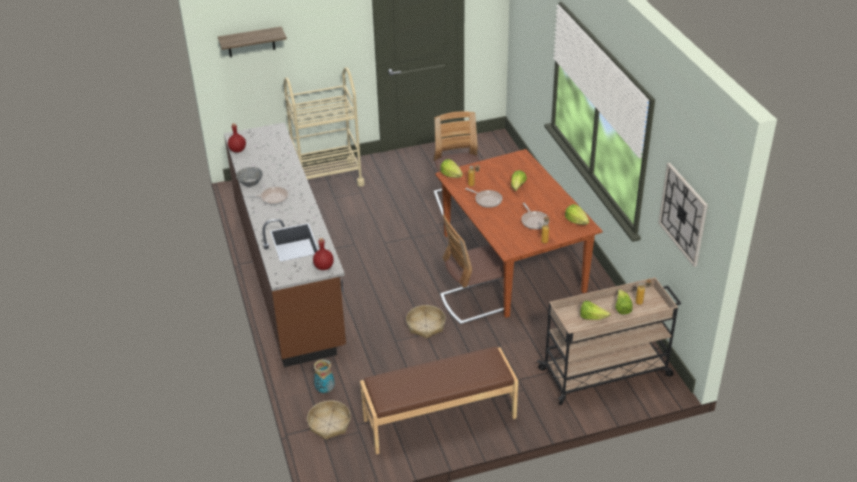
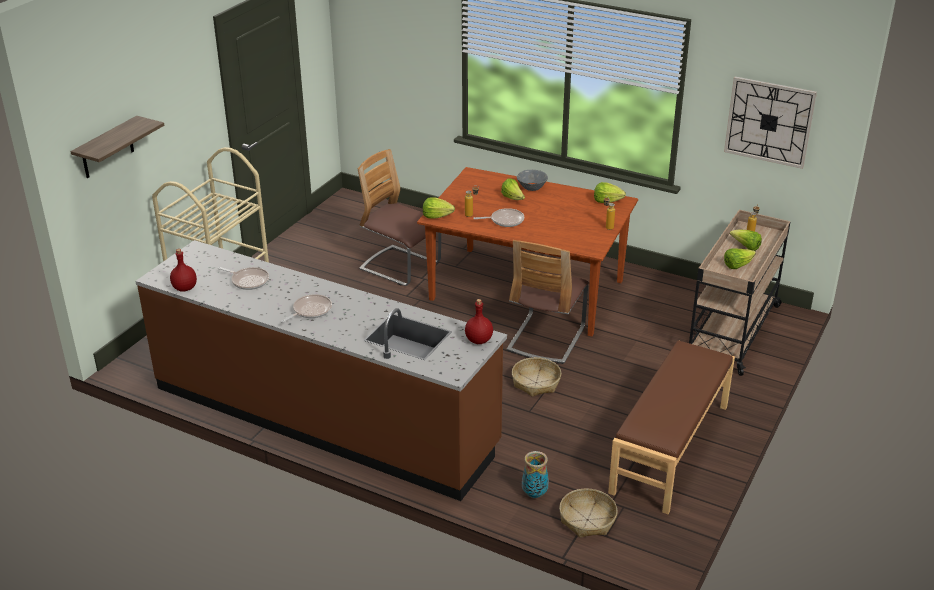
camera: 45 degrees left, 5 degrees down
grey bowl [236,167,263,187] -> grey bowl moved to [517,170,548,191]
frying pan [521,203,549,229] -> frying pan moved to [218,267,269,290]

